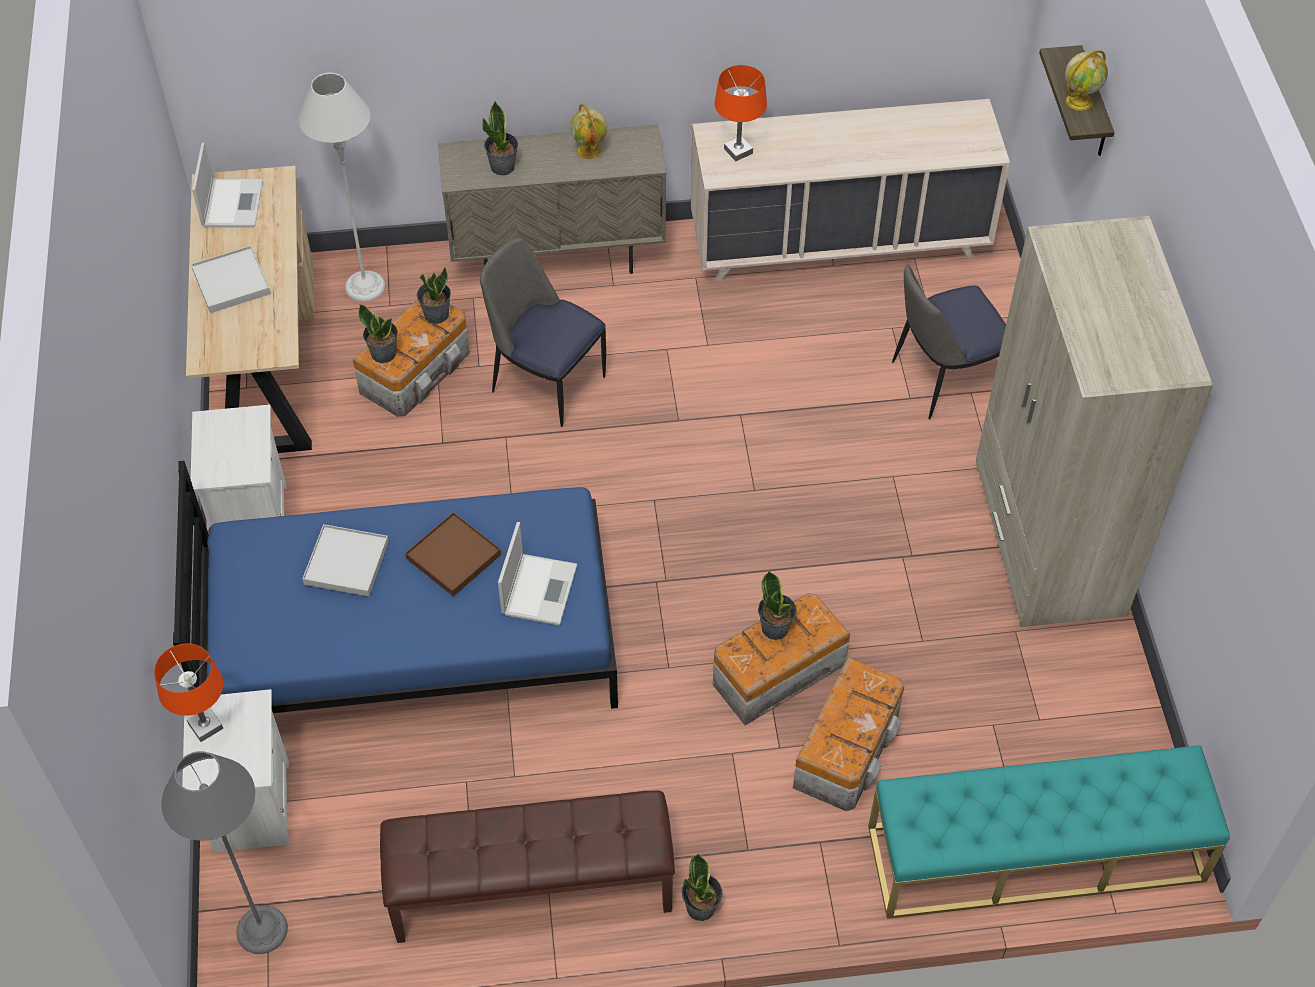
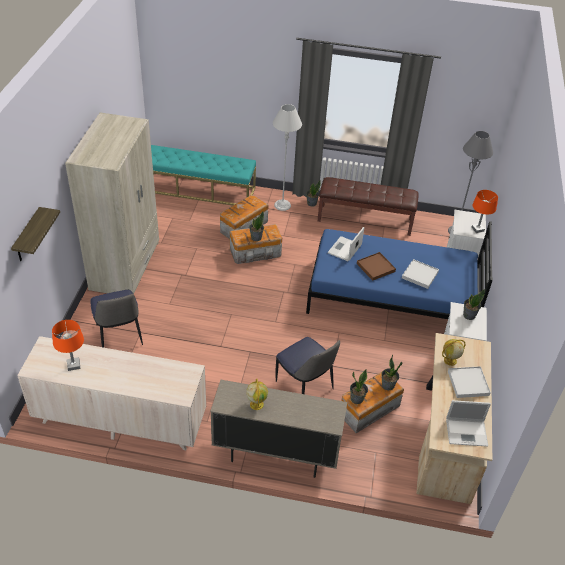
camera: 165 degrees left, 10 degrees down
laptop [192,142,263,228] -> laptop turned 105 degrees counterclockwise [446,400,491,447]
grey floor lamp [298,73,386,302] -> grey floor lamp moved to [273,104,302,211]
potted plant [482,101,518,175] -> potted plant moved to [463,289,485,320]
orange table lamp [714,65,767,161] -> orange table lamp moved to [52,320,84,371]
chair [892,264,1006,419] -> chair turned 75 degrees clockwise [90,290,143,347]
globe [1065,49,1108,111] -> globe moved to [442,339,466,366]

